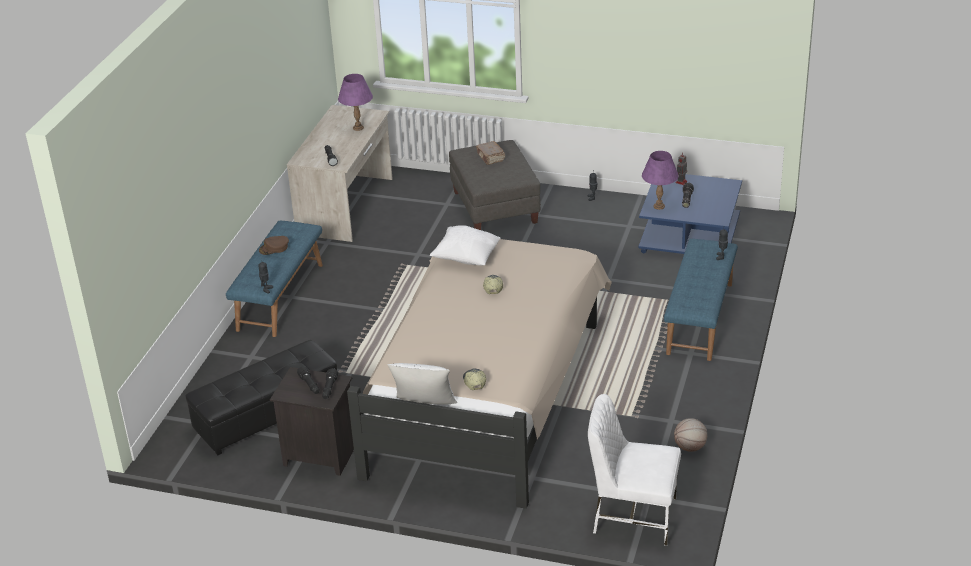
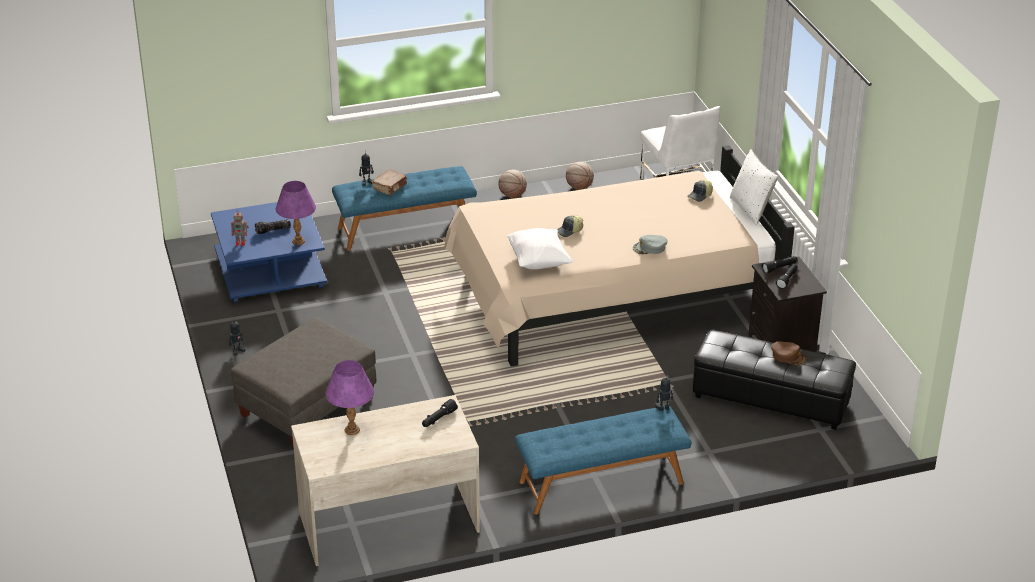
camera: 125 degrees left, 0 degrees up
brown cap [259,236,289,255] -> brown cap moved to [771,341,806,365]
brown book [476,141,505,165] -> brown book moved to [372,169,407,195]
none -> basketball [499,169,527,198]
none -> grey cap [633,235,668,254]

